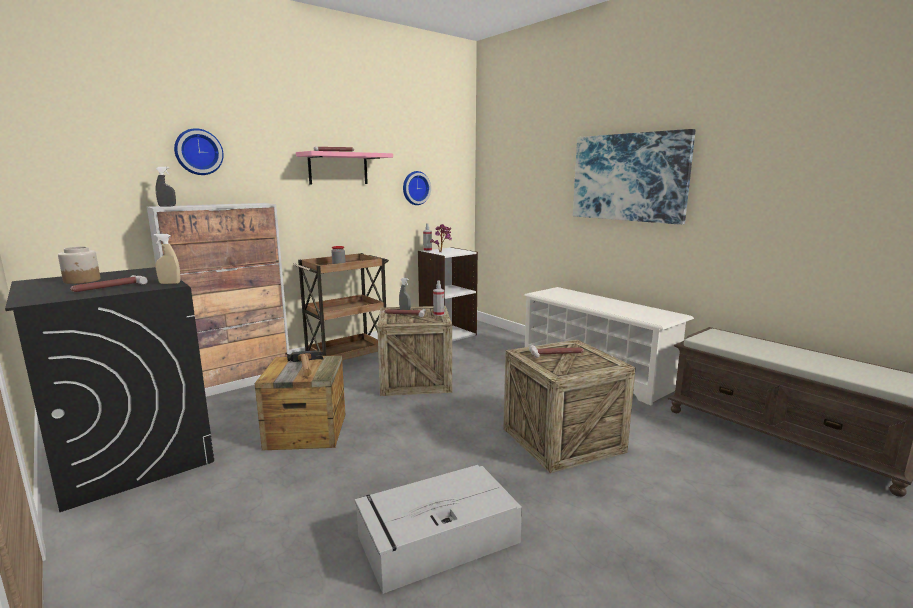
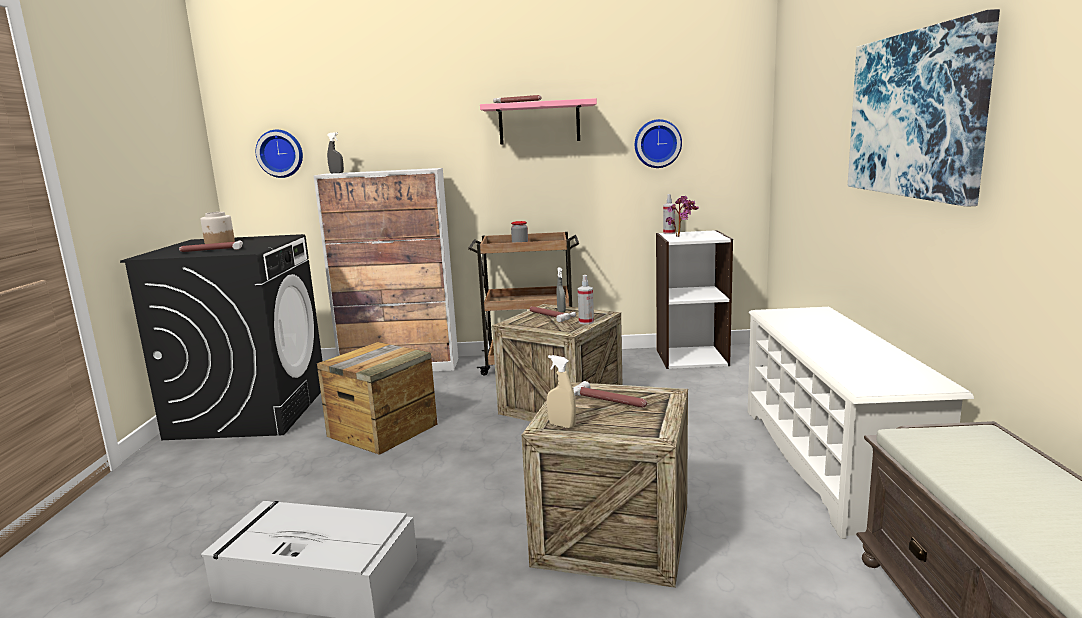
camera: 40 degrees right, 0 degrees up
beige spray bottle [153,234,180,284] -> beige spray bottle moved to [547,355,576,428]
wall clock [174,128,224,175] -> wall clock moved to [256,130,303,178]
hammer [287,350,323,376] -> none

